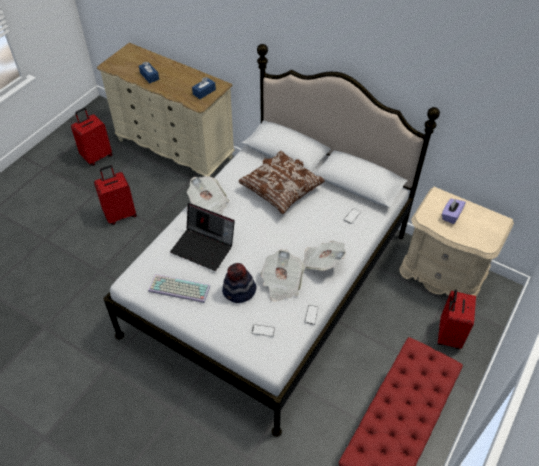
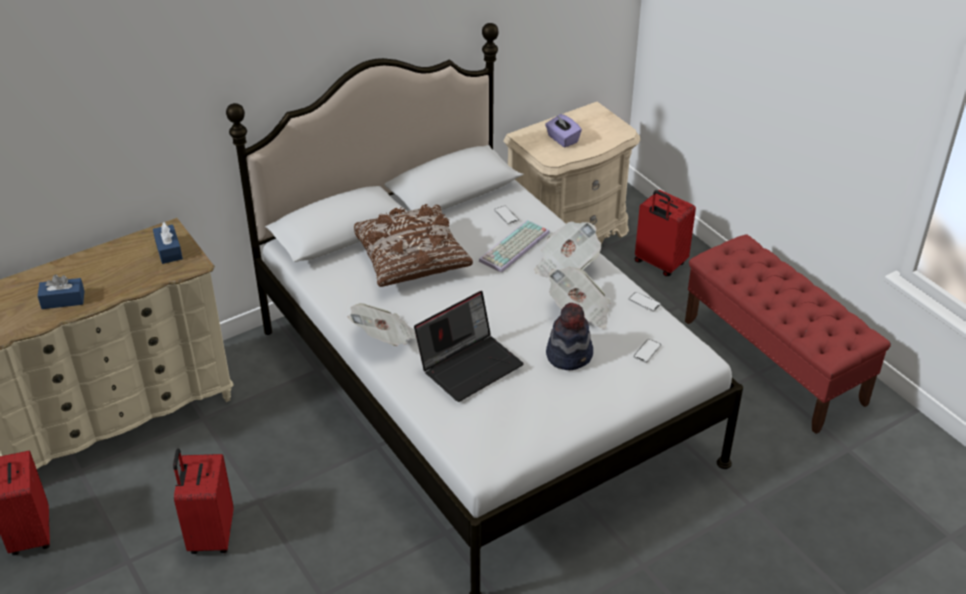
camera: 65 degrees left, 10 degrees down
keyboard [148,274,210,303] -> keyboard moved to [479,220,550,273]

